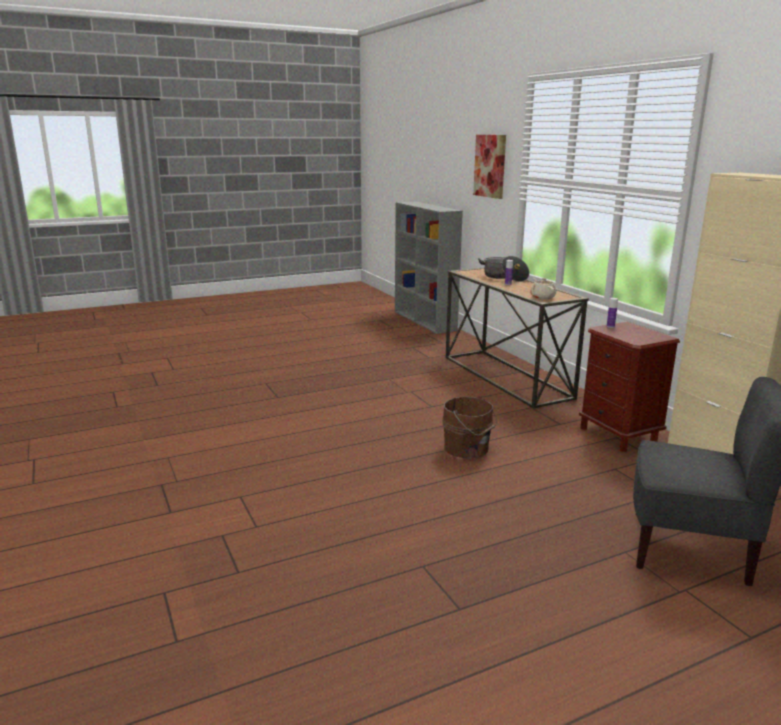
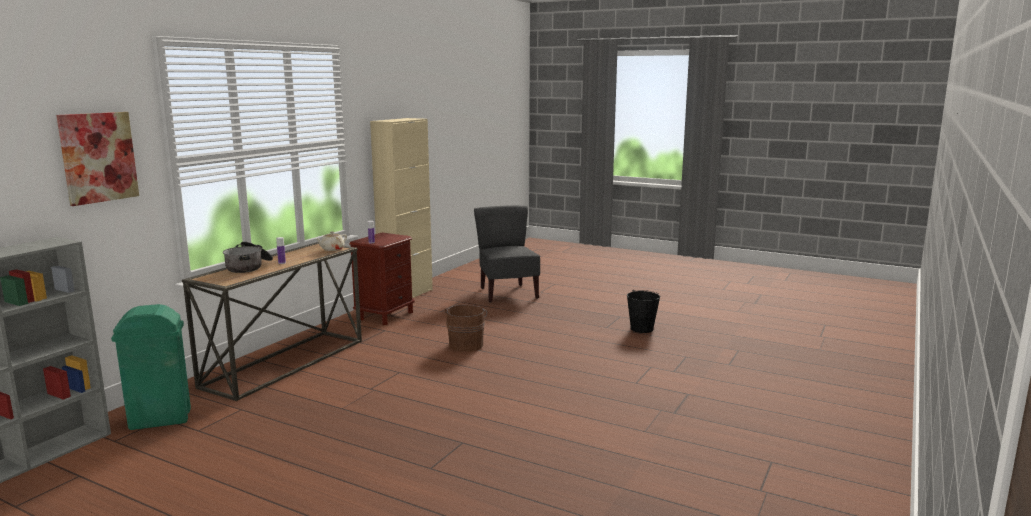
camera: 125 degrees left, 5 degrees down
none -> green trash can [111,304,191,430]
none -> black bucket [627,290,661,333]

